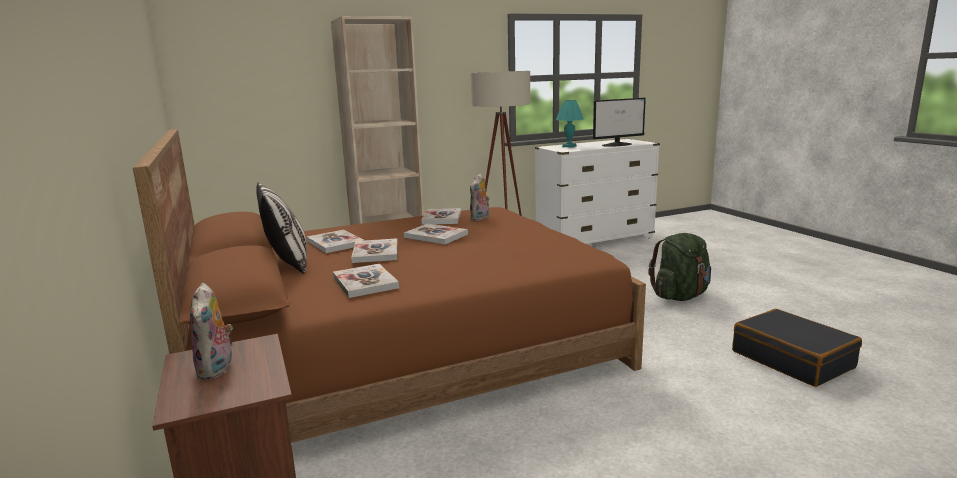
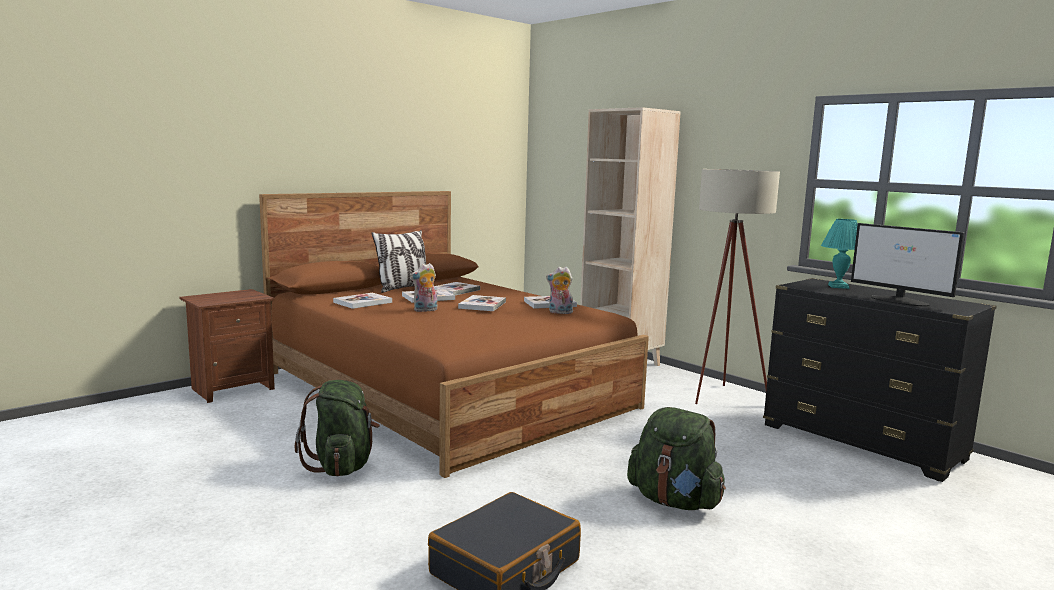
camera: 70 degrees right, 5 degrees down
plush toy [190,283,233,380] -> plush toy moved to [410,263,437,312]
white dresser [535,139,660,244] -> black dresser [763,278,996,482]
none -> green backpack [295,380,380,477]

